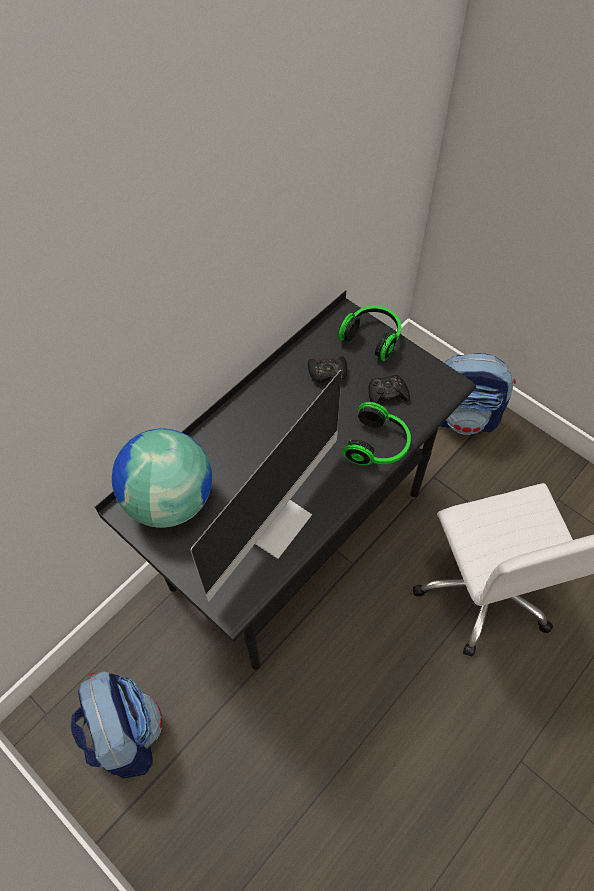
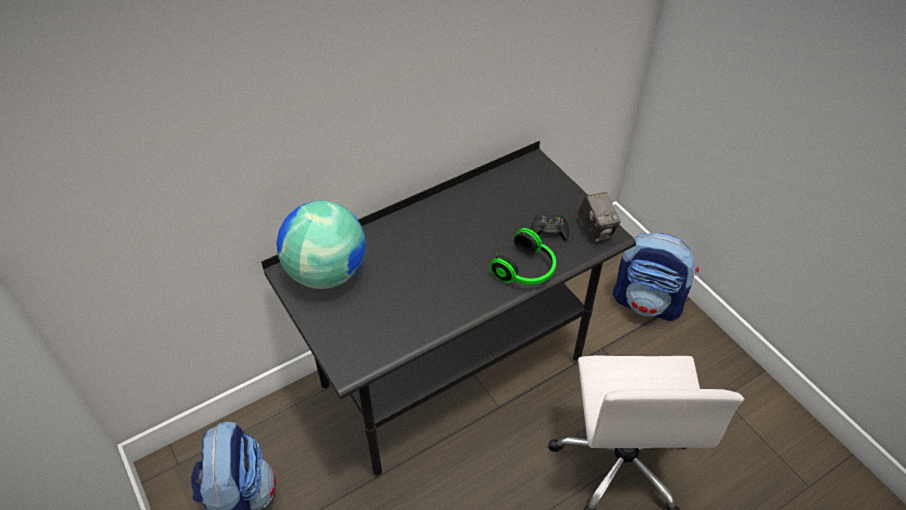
camera: 15 degrees right, 10 degrees down
monitor [190,370,342,601] -> none
black game controller [308,356,347,382] -> none
headphones [338,306,401,361] -> none
none -> camera [577,192,621,243]

